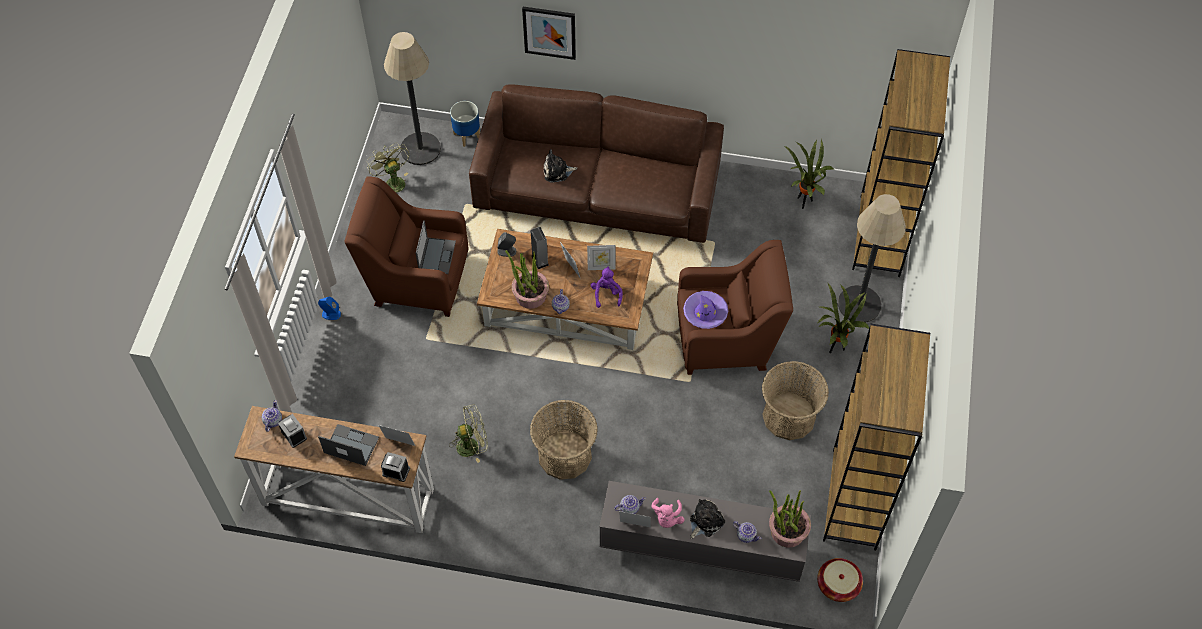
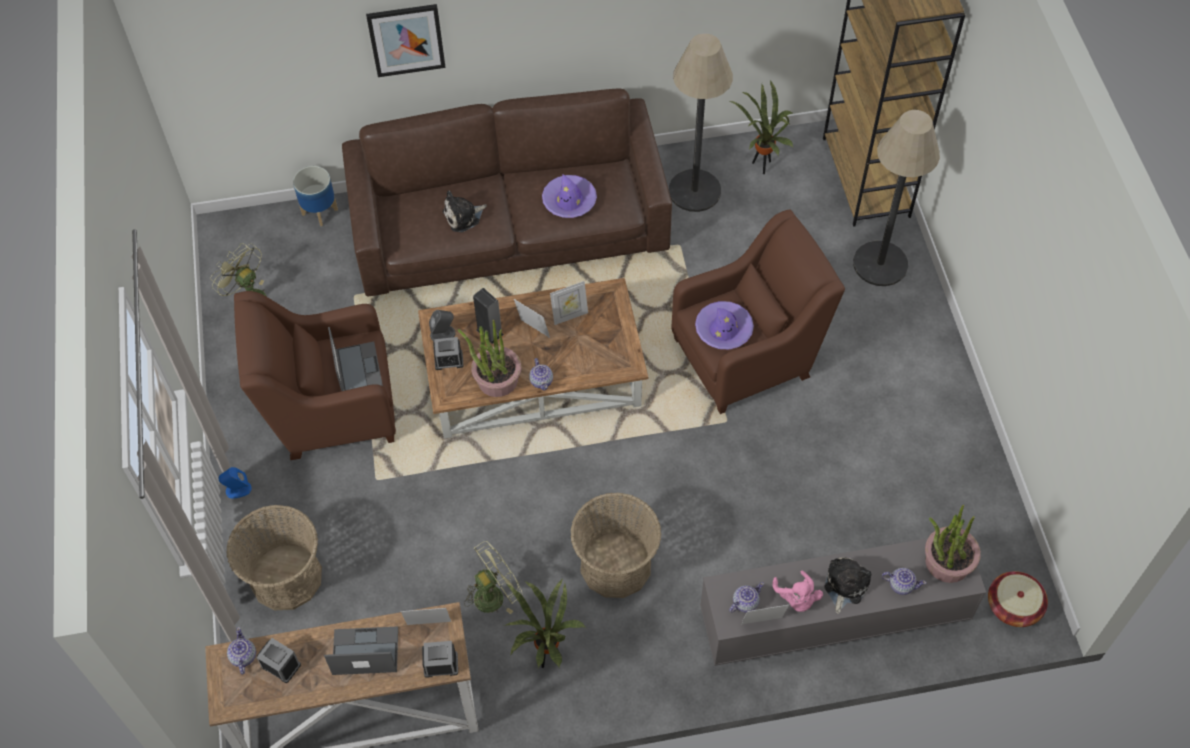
camera: 20 degrees left, 0 degrees up
floor lamp [384,32,441,165] -> floor lamp moved to [669,33,733,212]
purple plush toy [591,267,623,308] -> none
basket [762,361,829,440] -> basket moved to [226,505,322,610]
potted plant [818,282,869,353] -> potted plant moved to [505,577,586,668]
brown bookcase [823,324,930,550] -> none
none -> alarm clock [433,337,464,370]
none -> purple hat [542,174,597,218]

